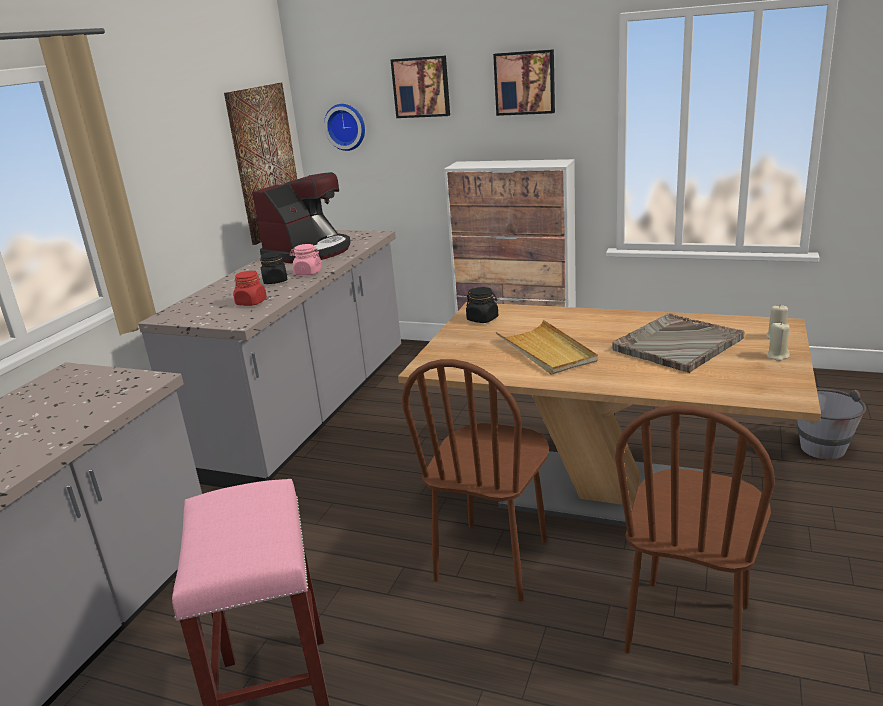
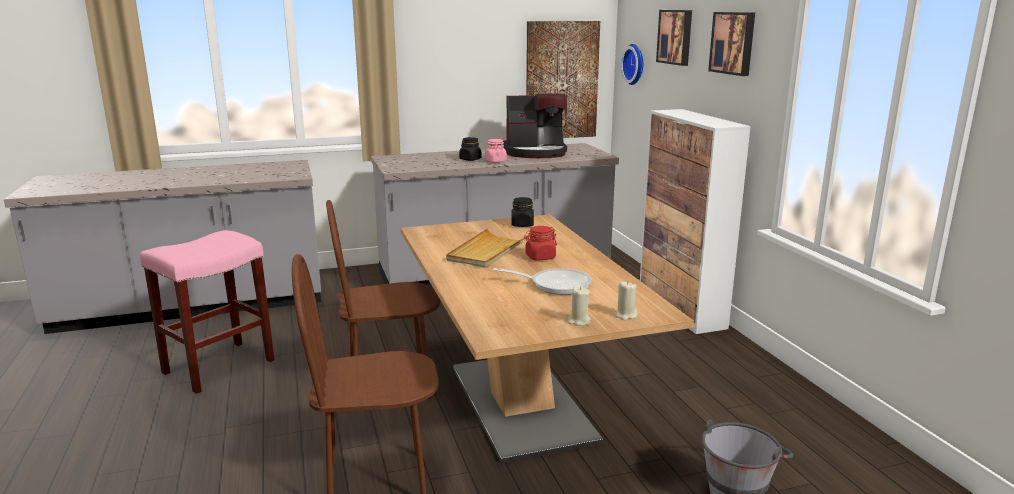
camera: 50 degrees right, 5 degrees down
red jar [233,271,267,306] -> red jar moved to [524,226,557,260]
grey tray [612,313,744,373] -> frying pan [493,268,592,295]

